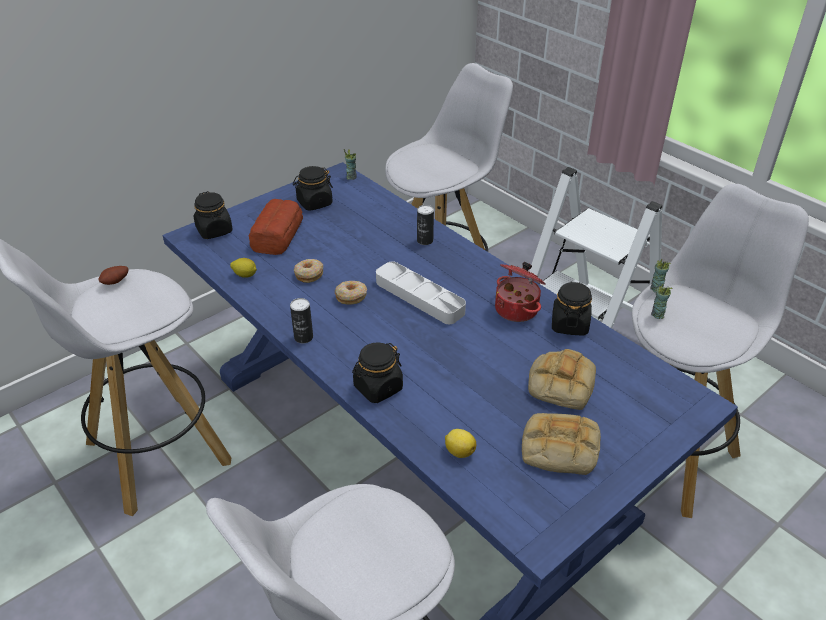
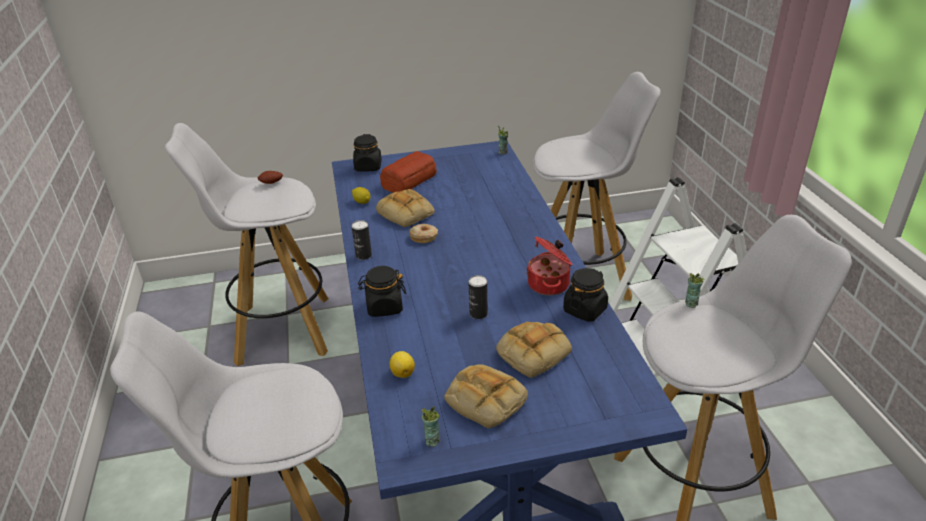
camera: 30 degrees right, 5 degrees down
black jar [293,166,333,211] -> none
donut [294,259,323,283] -> bread [376,189,435,227]
grey tray [376,261,466,324] -> none
can [417,205,434,245] -> can moved to [469,275,488,319]
cup [651,284,673,319] -> cup moved to [422,407,440,447]

